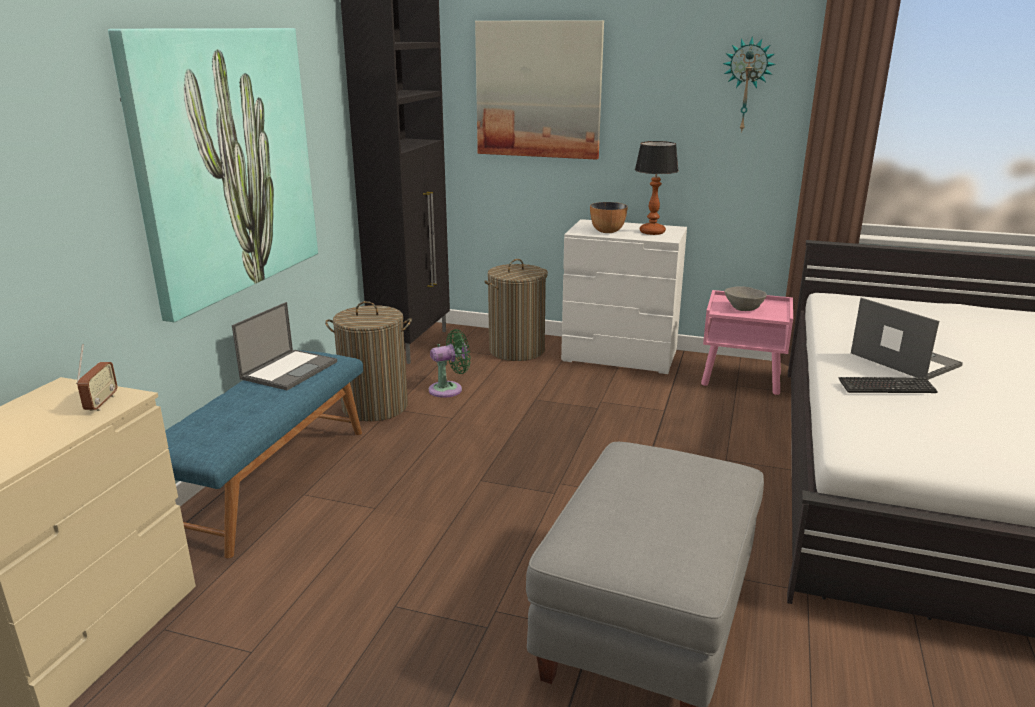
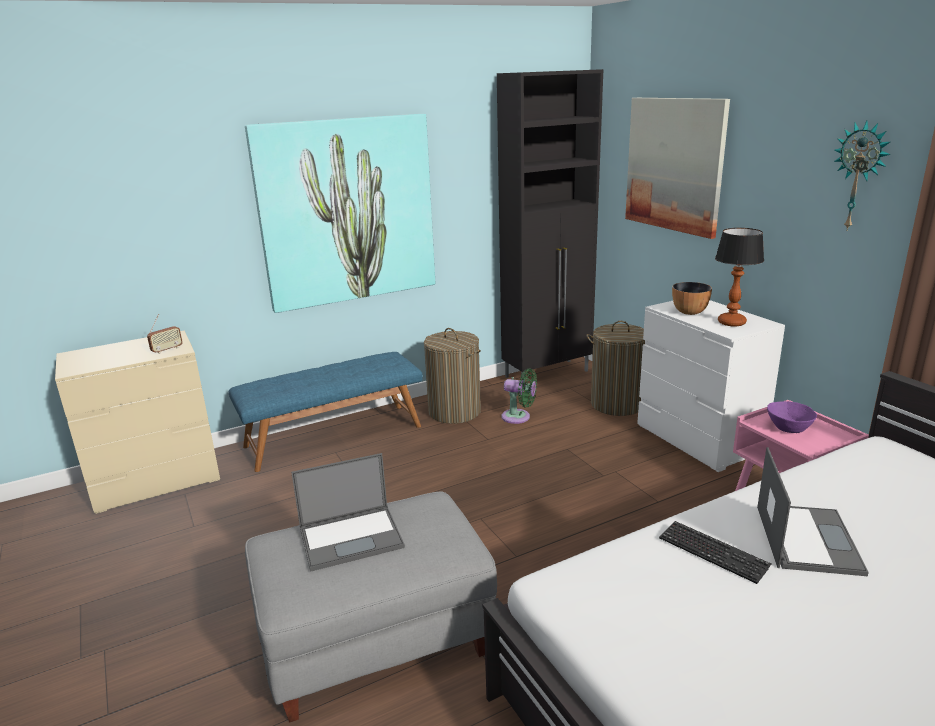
camera: 45 degrees right, 0 degrees up
laptop [232,302,337,390] -> laptop moved to [291,453,405,572]
grey bowl [725,287,767,311] -> purple bowl [767,401,817,433]

